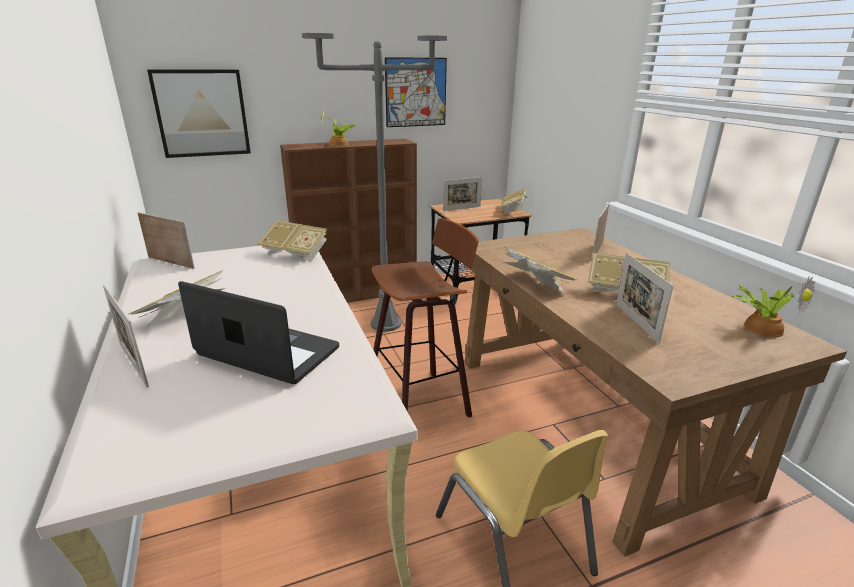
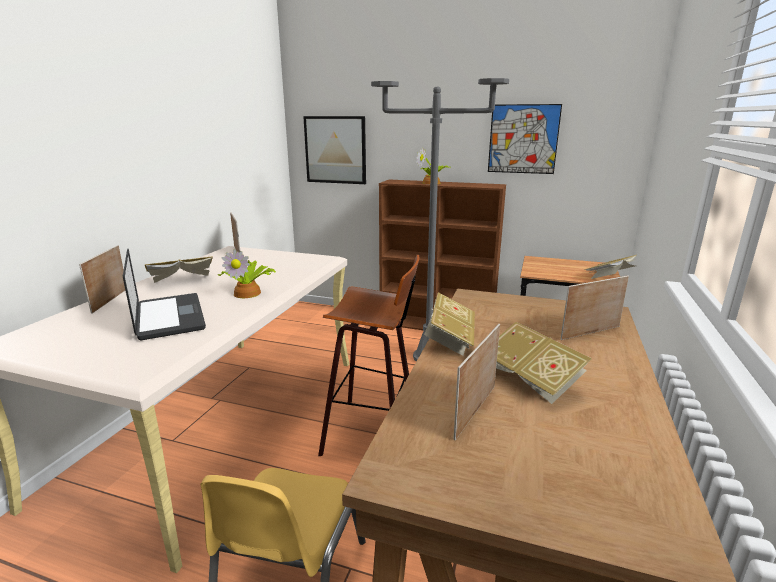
camera: 40 degrees right, 5 degrees down
book [257,220,328,262] -> none
picture frame [443,177,482,211] -> none
potted plant [732,277,815,337] -> potted plant moved to [218,249,276,298]

